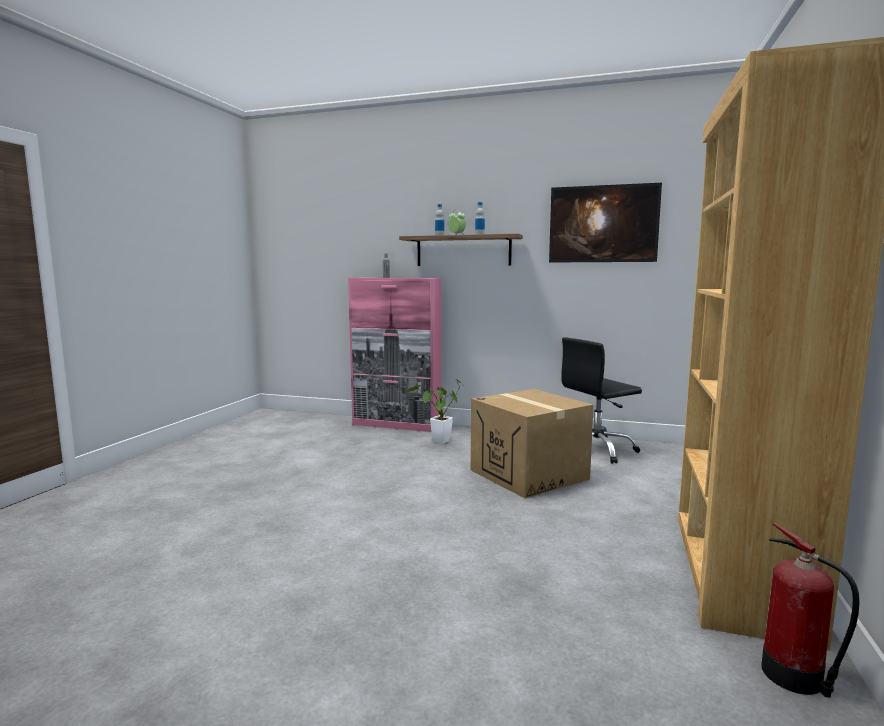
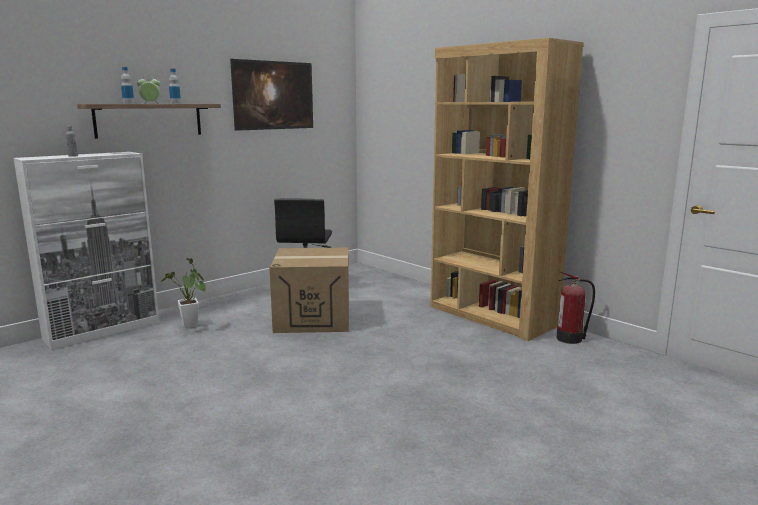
camera: 60 degrees left, 5 degrees up
pink cabinet [348,278,441,432] -> white cabinet [13,152,159,350]

